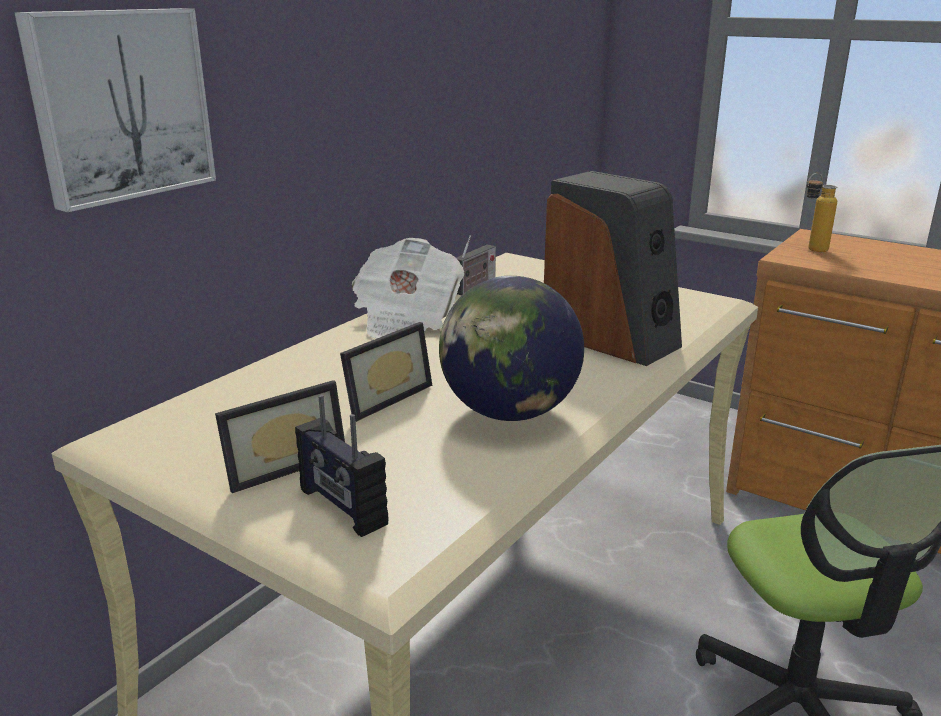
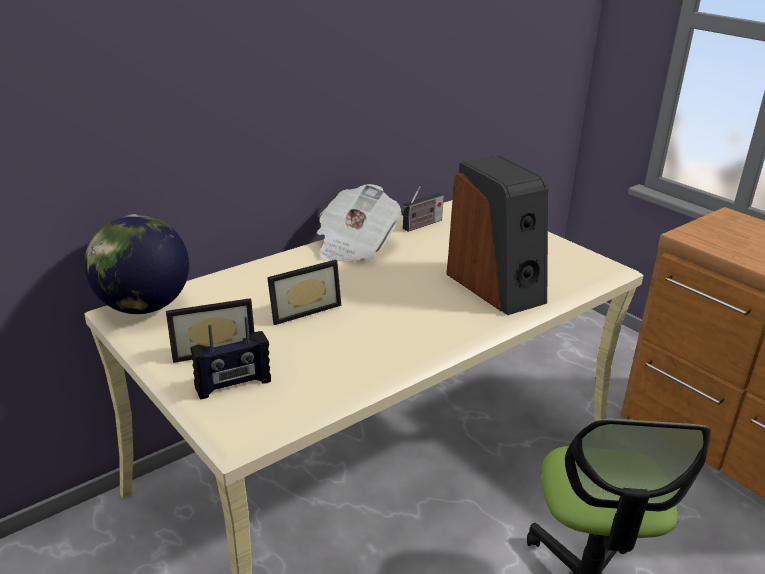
camera: 15 degrees right, 5 degrees up
picture [14,8,216,212] -> none
radio [295,395,388,537] -> radio turned 90 degrees counterclockwise [190,316,271,399]
globe [439,276,584,421] -> globe moved to [84,214,189,314]
bottle [807,173,837,252] -> none

